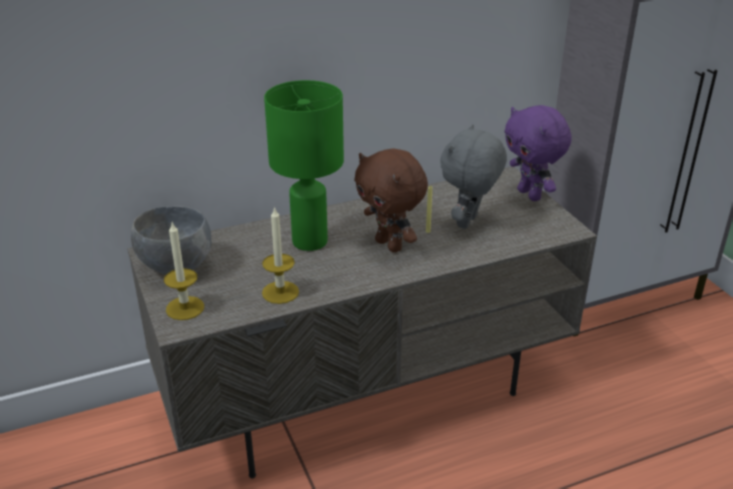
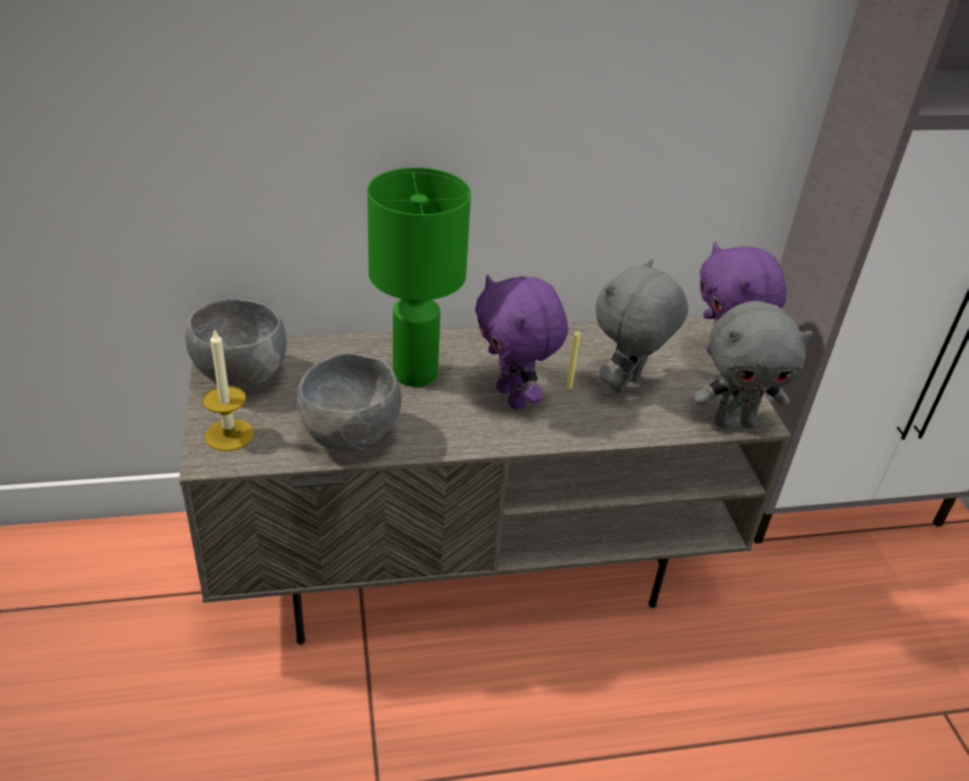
camera: 10 degrees right, 5 degrees up
candle [262,206,299,304] -> grey bowl [297,353,401,452]
brown plush toy [354,148,428,253] -> purple plush toy [475,275,568,409]
none -> grey plush toy [693,301,813,429]

